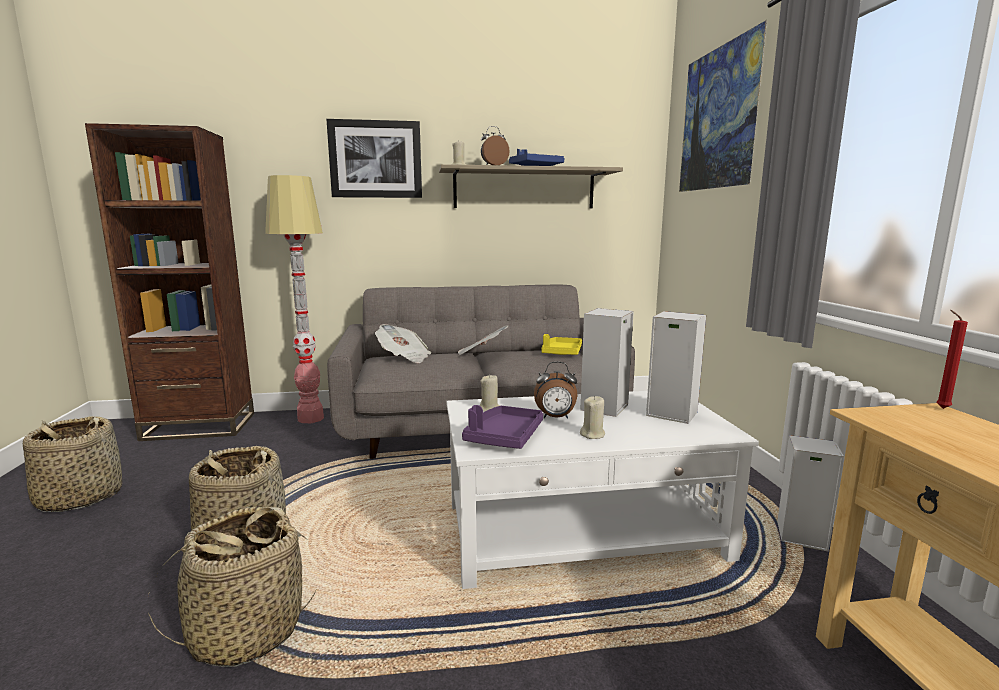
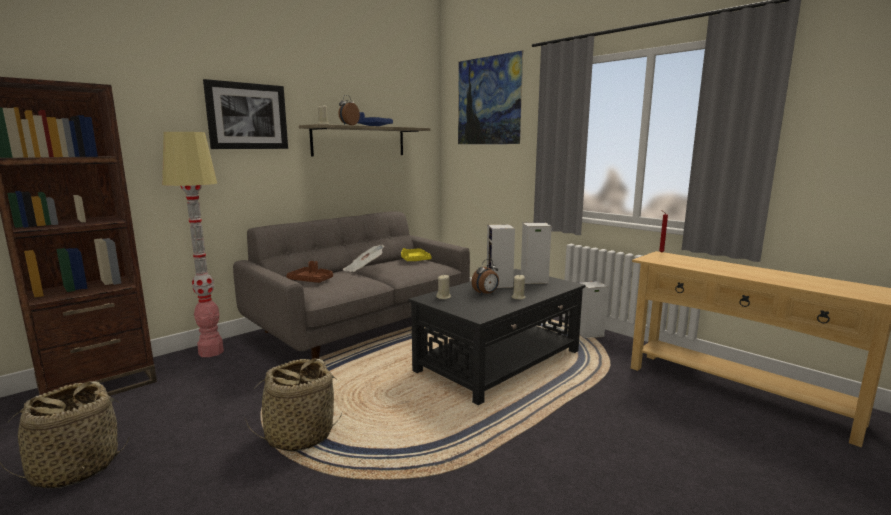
camera: 35 degrees left, 0 degrees up
basket [148,507,317,667] -> none
newspaper [375,324,431,363] -> brown tray [286,261,333,283]
white coffee table [447,391,759,589] -> black coffee table [408,269,585,405]
purple tray [462,405,543,449] -> none

